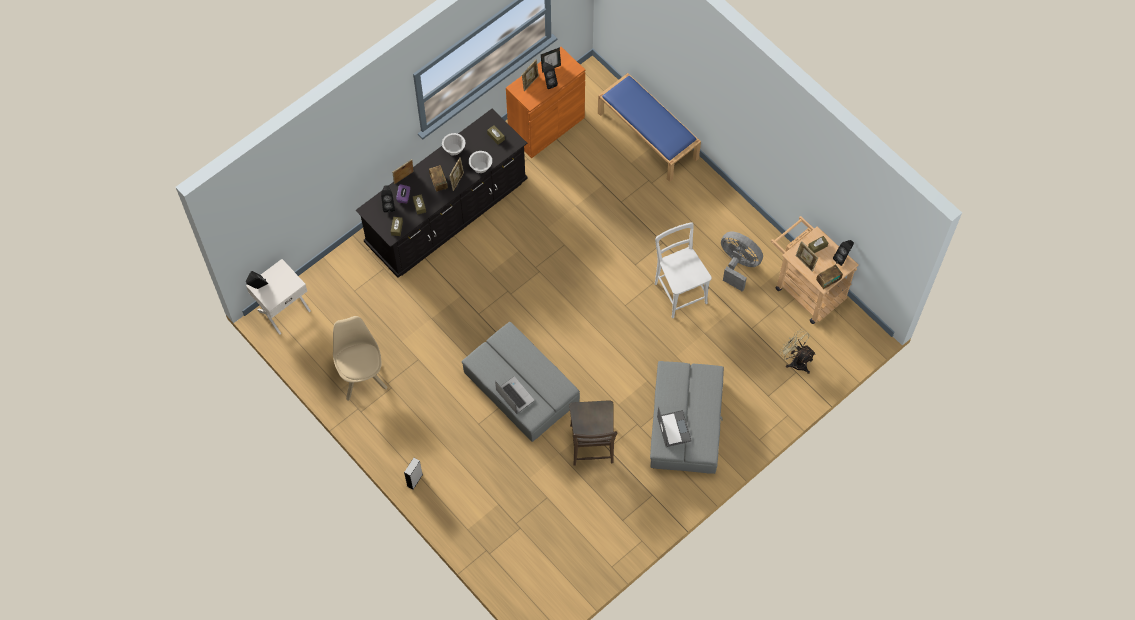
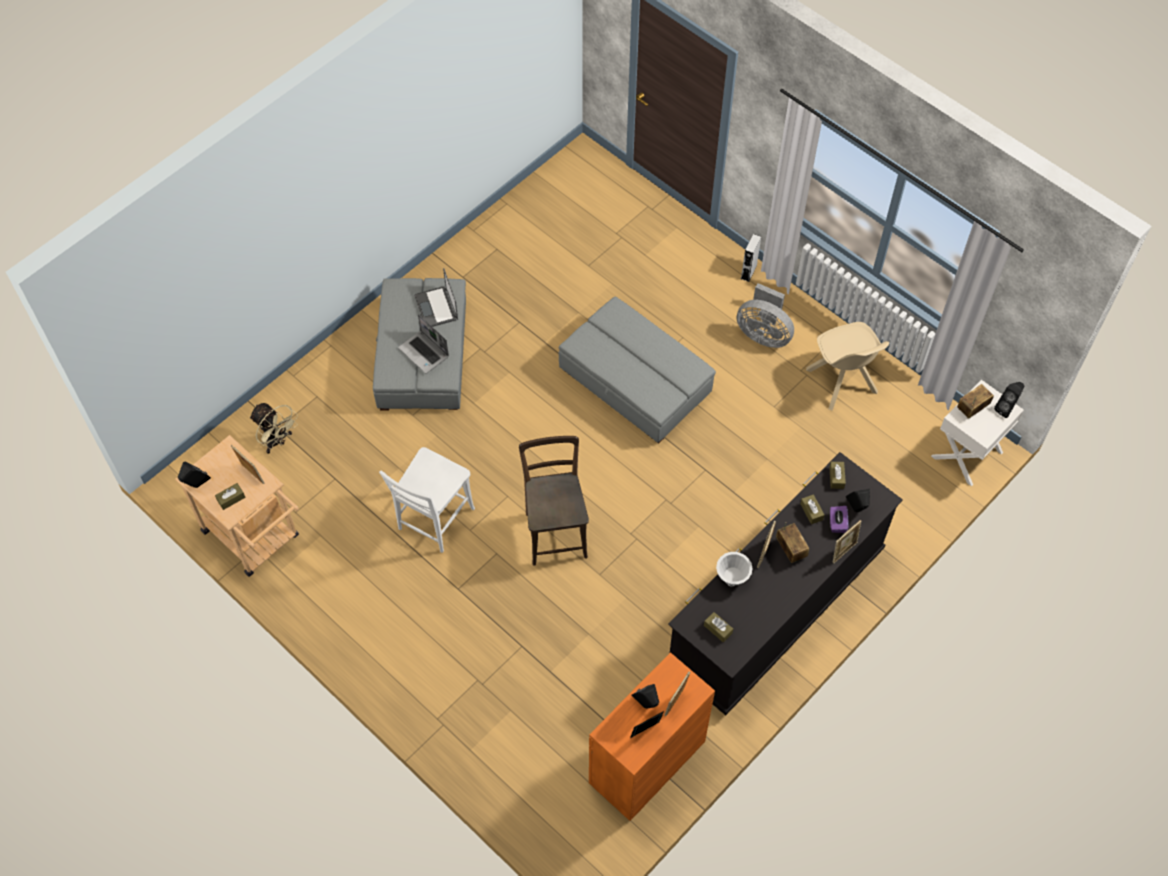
camera: 175 degrees right, 5 degrees down
white bowl [442,133,465,156] -> none
laptop [495,377,535,414] -> laptop moved to [398,314,449,374]
brown chair [569,400,617,466] -> brown chair moved to [519,436,589,566]
blue bench [598,73,701,182] -> none
white chair [655,222,712,318] -> white chair turned 60 degrees clockwise [379,447,475,553]
grey fan [721,232,763,292] -> grey fan moved to [737,283,794,348]
radio [816,261,843,289] -> radio moved to [957,384,994,418]

